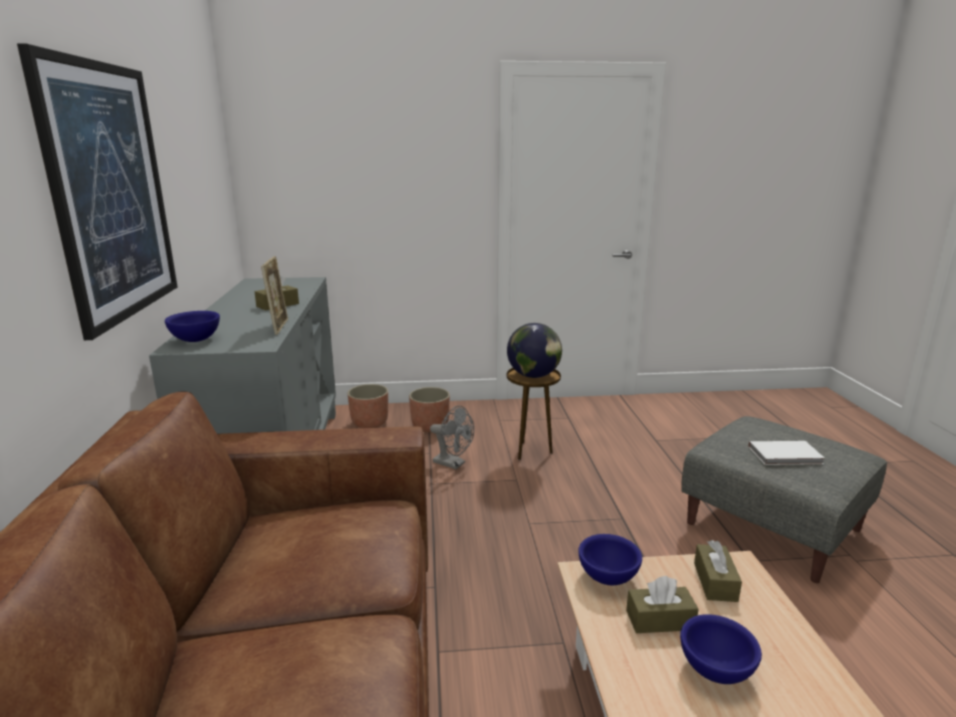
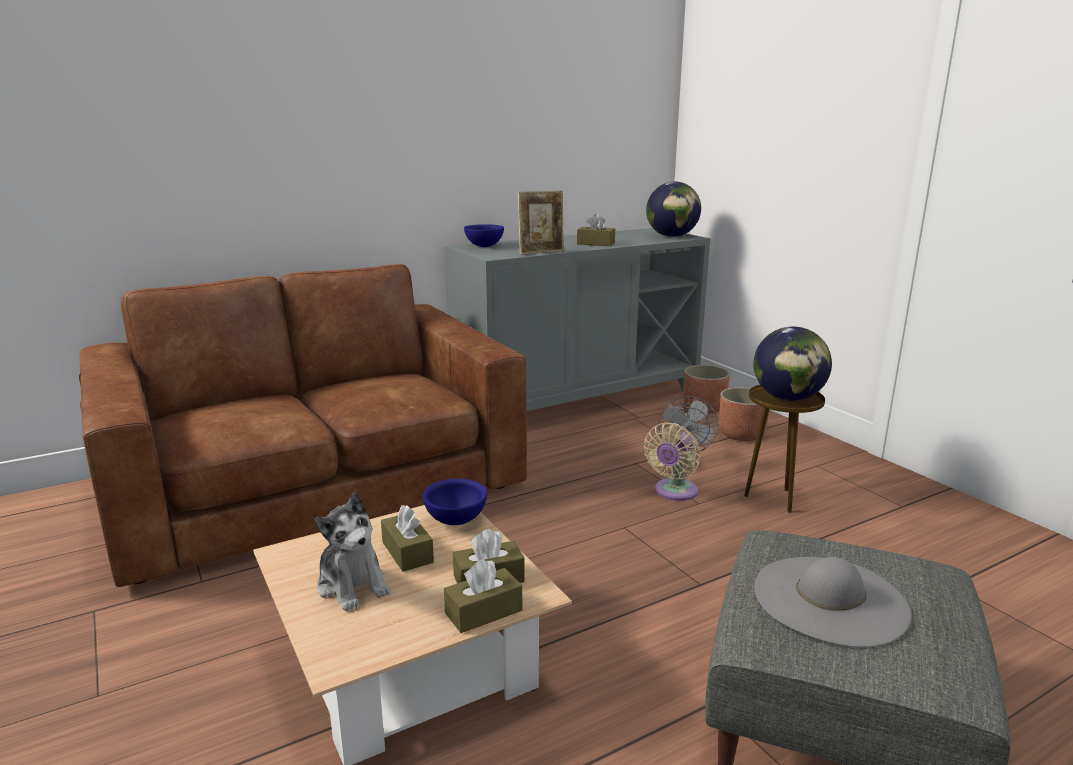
camera: 65 degrees right, 0 degrees up
picture [17,43,178,340] -> none
blue bowl [680,614,762,684] -> plush toy [315,492,391,611]
white book [748,441,824,465] -> grey hat [754,557,912,647]
none -> brown tissue box [444,559,522,633]
none -> beige fan [644,423,701,501]
none -> globe [646,182,701,237]

